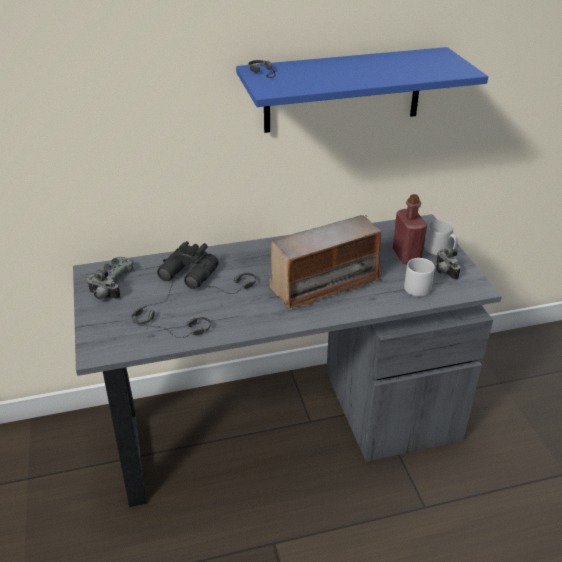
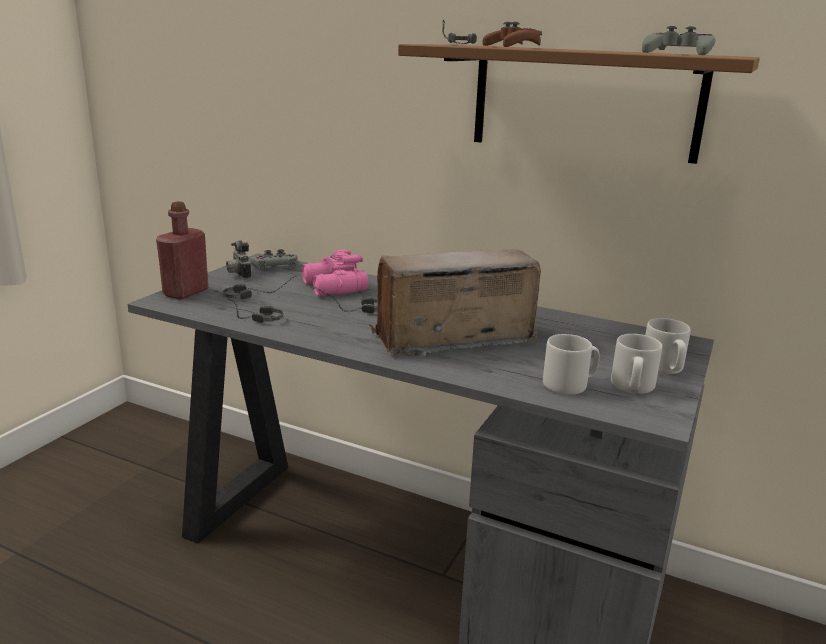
camera: 40 degrees right, 15 degrees down
black binoculars [157,241,219,289] -> pink binoculars [302,249,368,296]
blue shelf [236,47,488,133] -> brown shelf [398,44,760,164]
radio [269,215,383,310] -> radio turned 150 degrees clockwise [369,249,541,357]
red bottle [393,194,427,264] -> red bottle moved to [156,201,209,299]
camera [436,247,460,280] -> grey mug [611,334,662,394]
none -> brown game controller [482,22,542,47]
none -> grey game controller [642,26,715,55]

